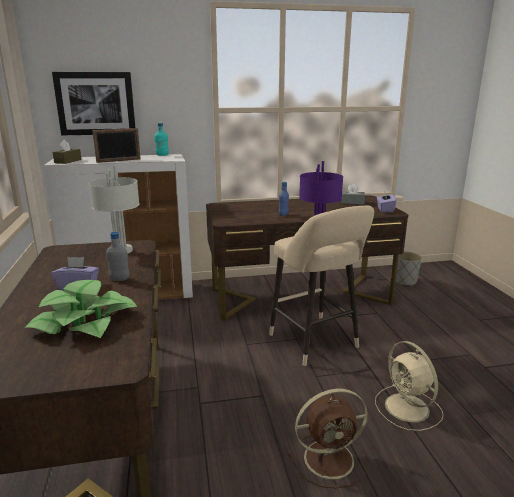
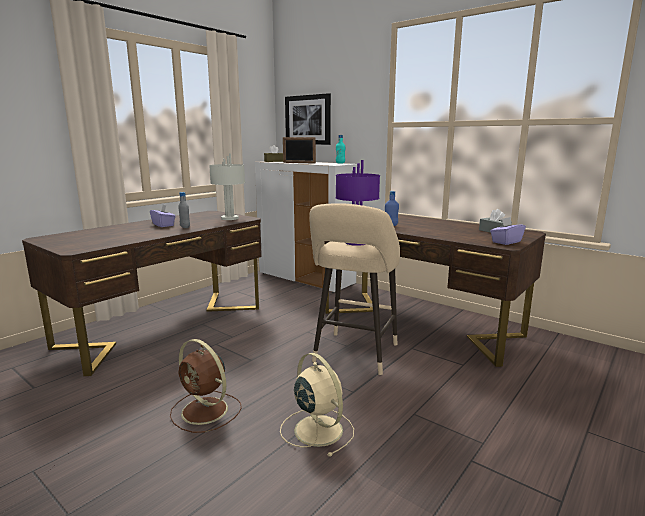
camera: 50 degrees right, 5 degrees down
potted plant [25,280,137,338] -> none
beige fan [375,341,443,431] -> beige fan turned 120 degrees clockwise [280,353,354,457]
grey planter [393,251,422,286] -> none

